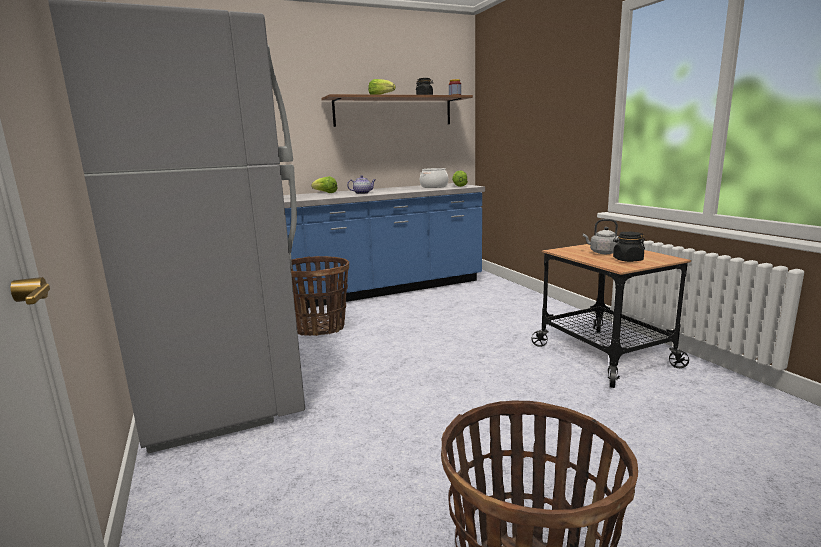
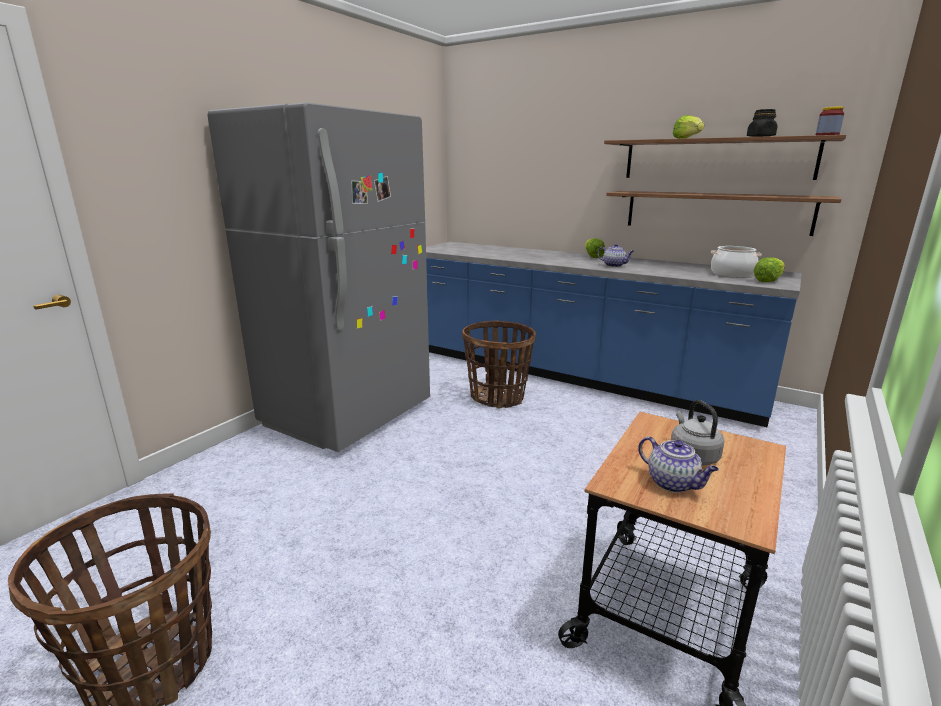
camera: 55 degrees right, 5 degrees up
black jar [613,232,645,262] -> teapot [638,436,719,493]
none -> shelf [606,191,842,236]

